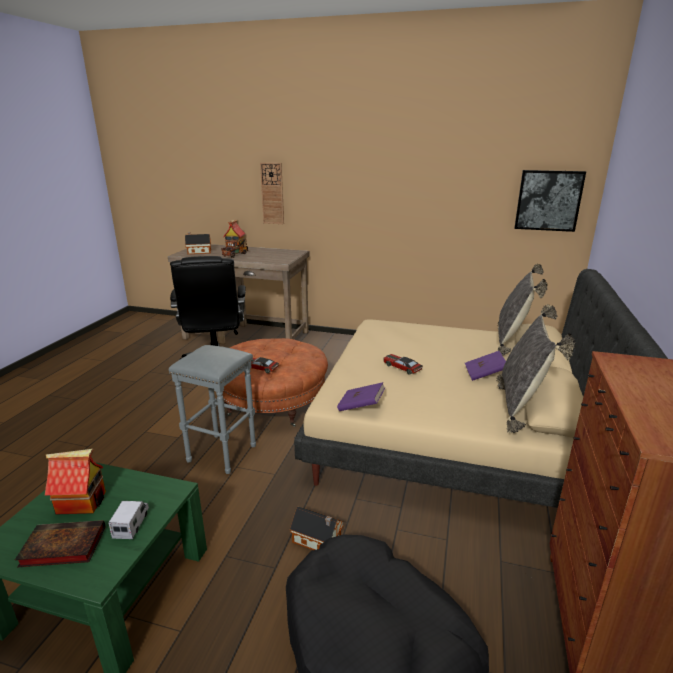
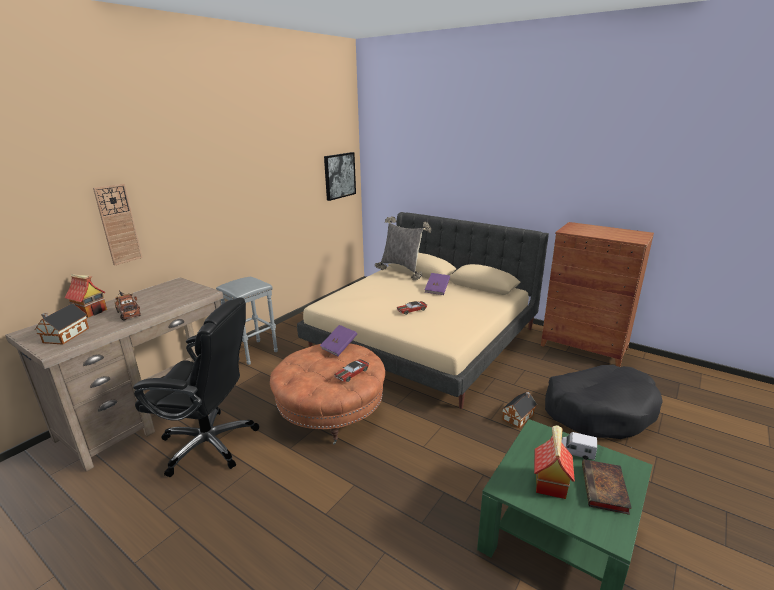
camera: 70 degrees left, 0 degrees up
grey stool [169,345,256,474] -> grey stool moved to [216,277,278,365]
purple book [337,382,385,411] -> purple book moved to [320,325,357,356]
pillow [496,304,576,433] -> none

